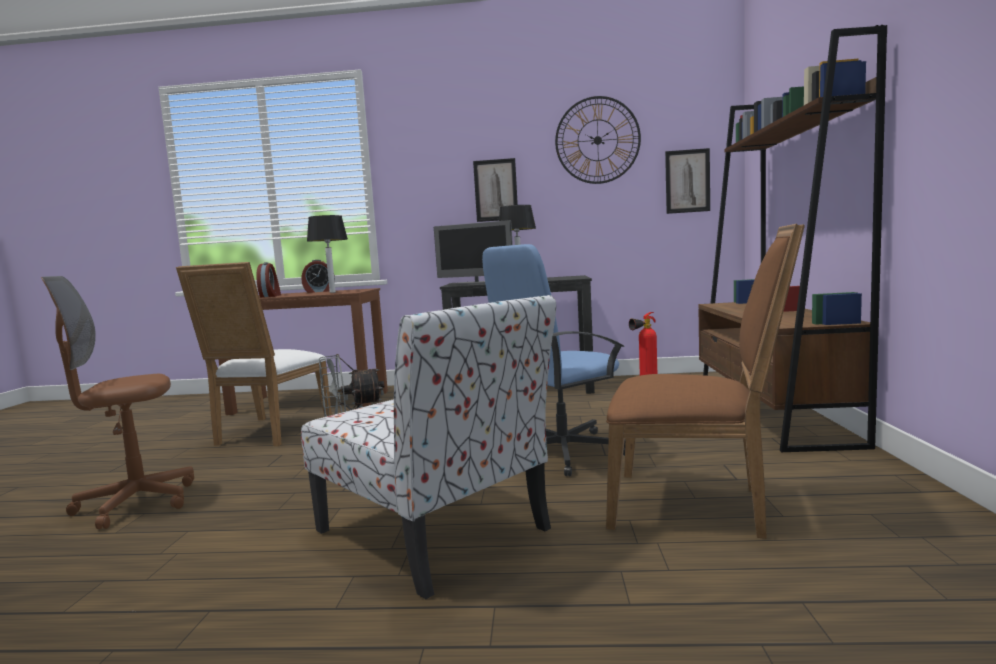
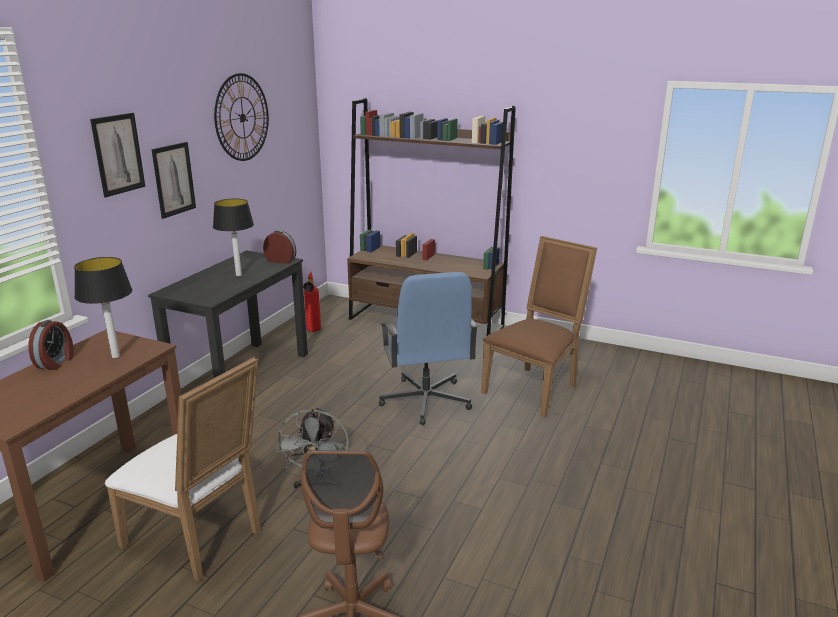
camera: 70 degrees left, 15 degrees up
alarm clock [256,262,281,297] -> alarm clock moved to [263,230,296,264]
chair [301,295,556,599] -> none
monitor [434,220,513,285] -> none
picture [665,148,710,214] -> picture moved to [90,113,145,197]

